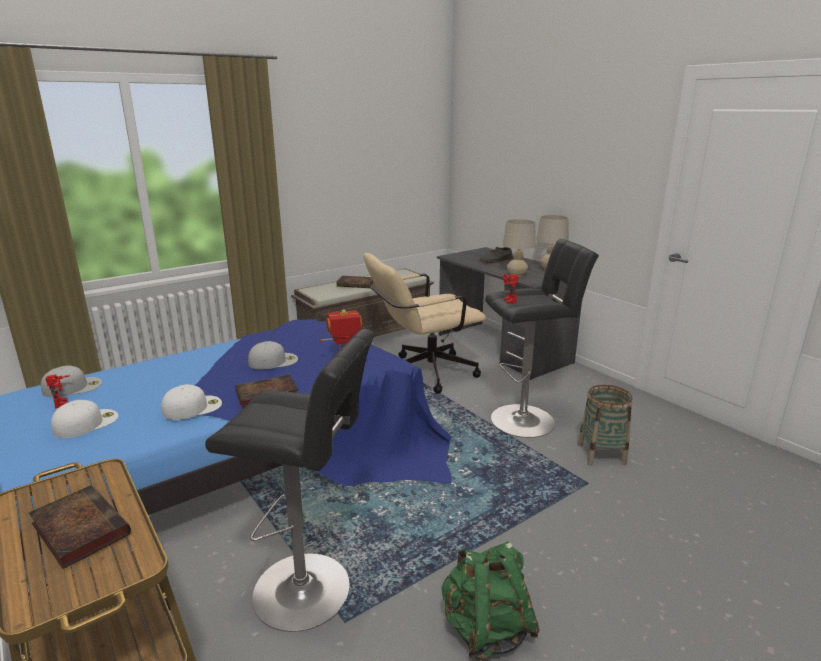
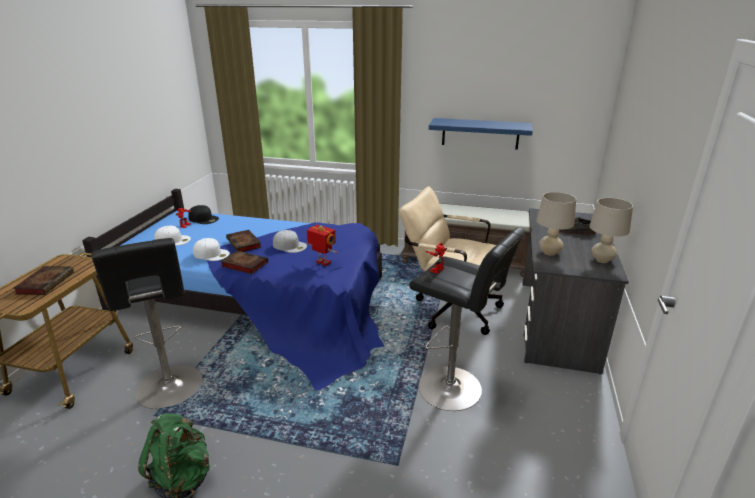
camera: 50 degrees right, 5 degrees up
white cap [41,365,102,397] -> black cap [188,205,219,224]
book [337,276,374,288] -> book moved to [226,230,262,252]
basket [578,385,633,466] -> none
none -> blue shelf [429,118,533,150]

